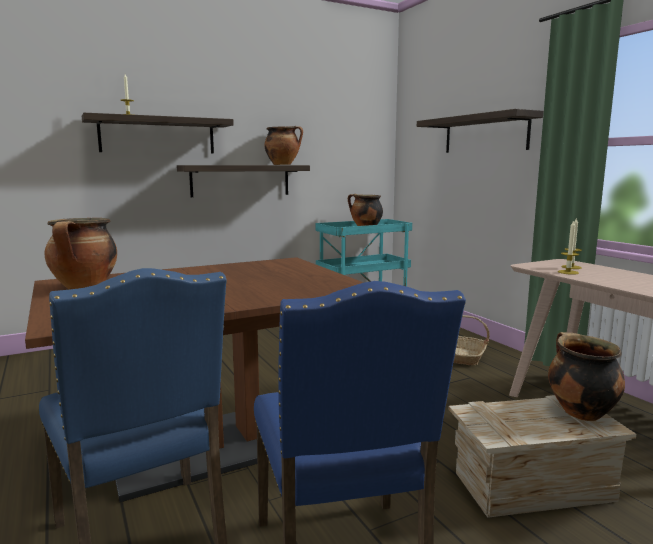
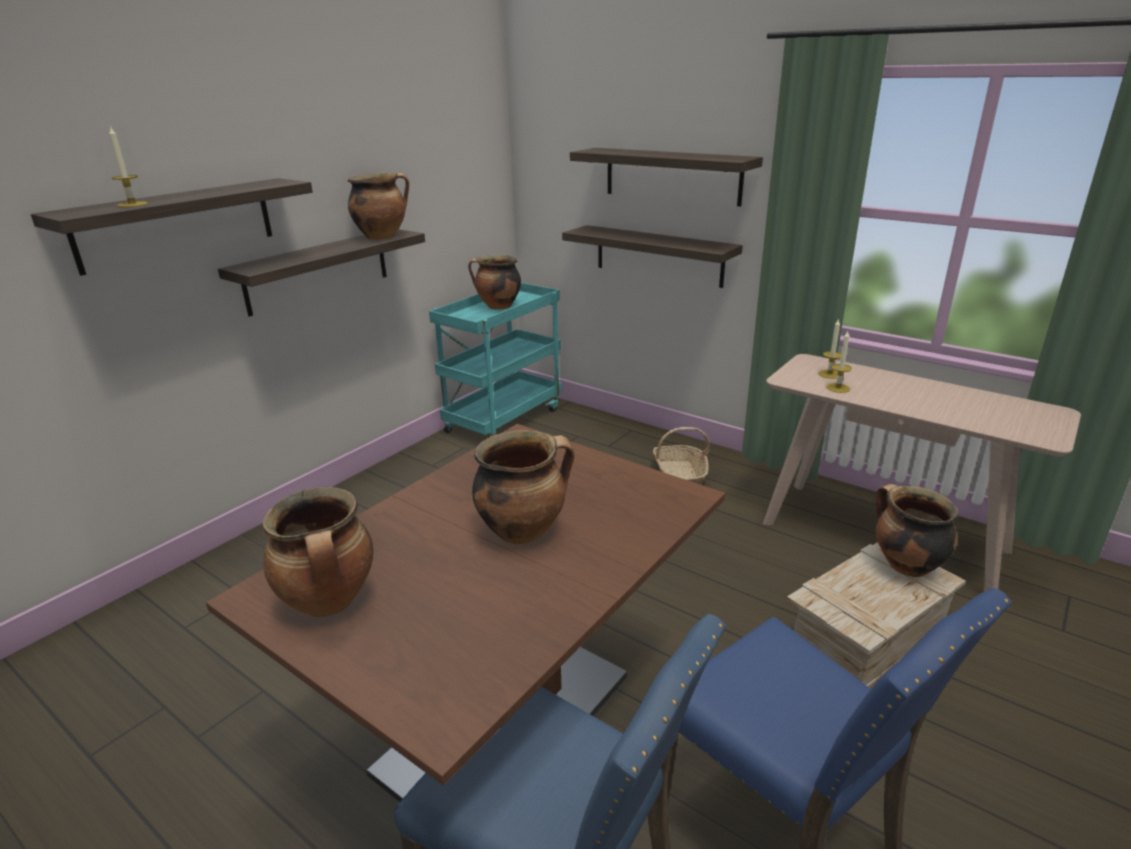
camera: 25 degrees left, 15 degrees up
none -> cooking pot [472,430,574,545]
none -> shelf [562,225,743,288]

